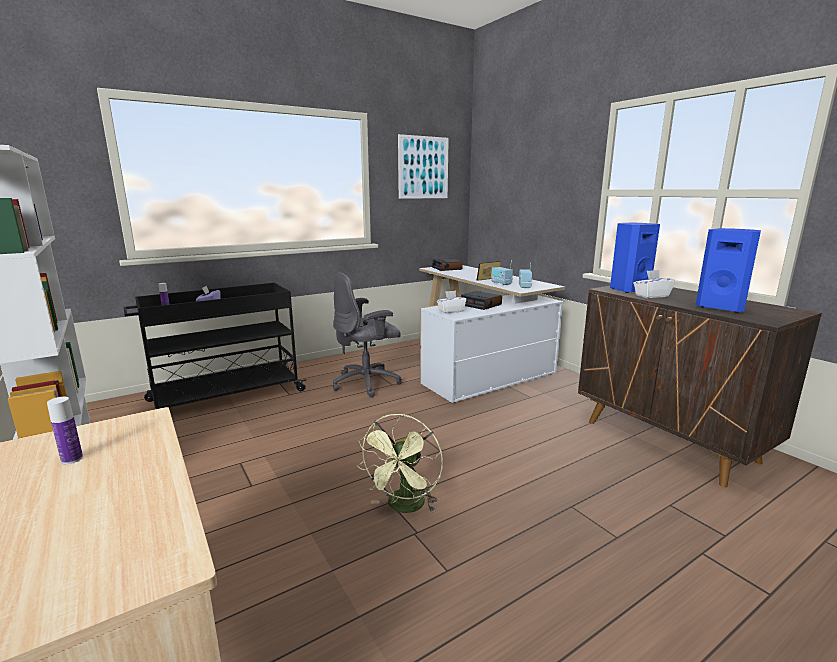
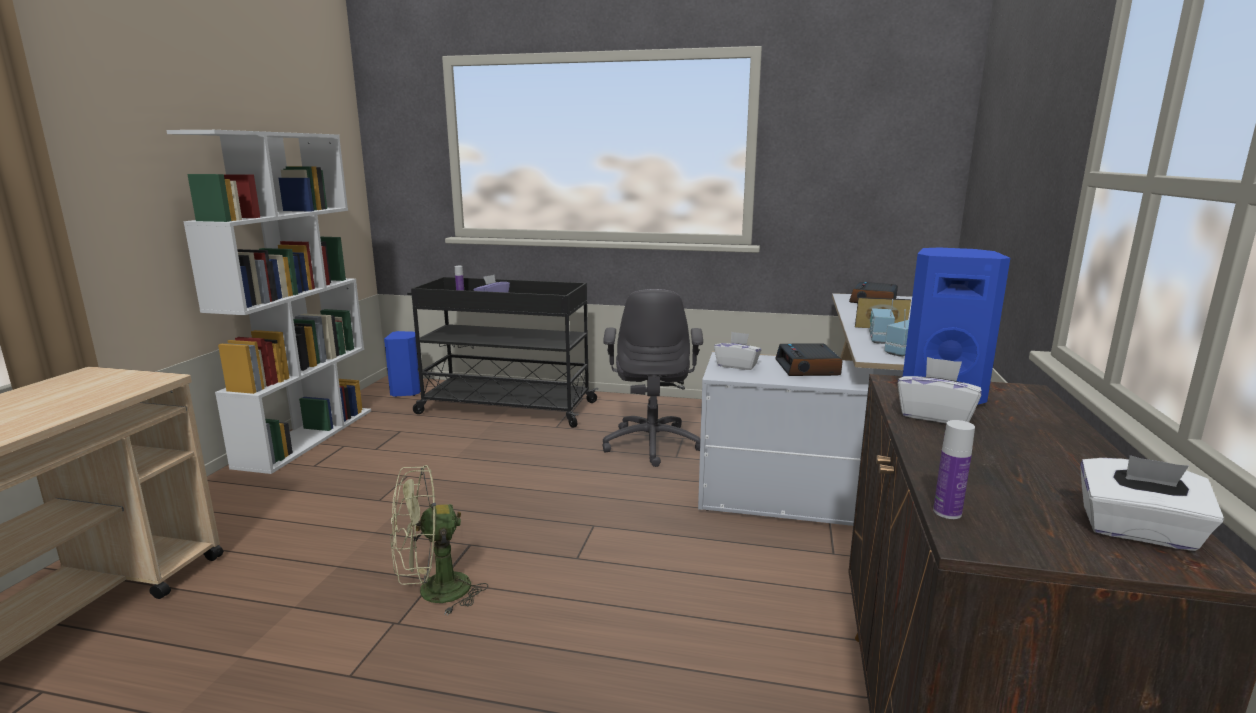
camera: 45 degrees right, 0 degrees up
bottle [47,397,83,464] -> bottle moved to [933,420,975,519]
grey office chair [333,272,402,397] -> grey office chair turned 105 degrees counterclockwise [603,289,703,467]
picture [398,134,449,199] -> none
blue speaker [696,228,761,313] -> blue speaker moved to [384,331,421,397]
none -> white tissue box [1080,455,1224,551]

